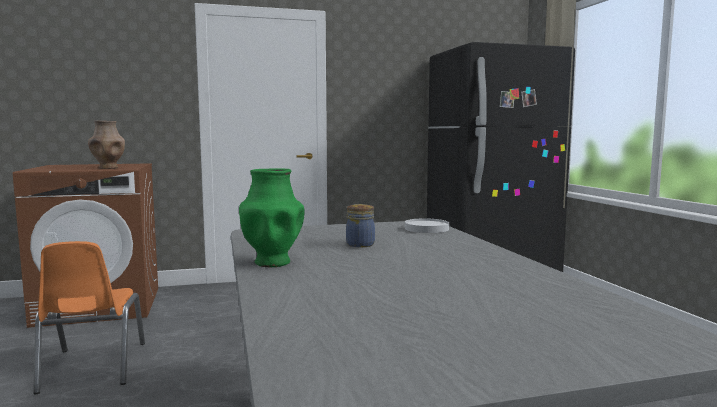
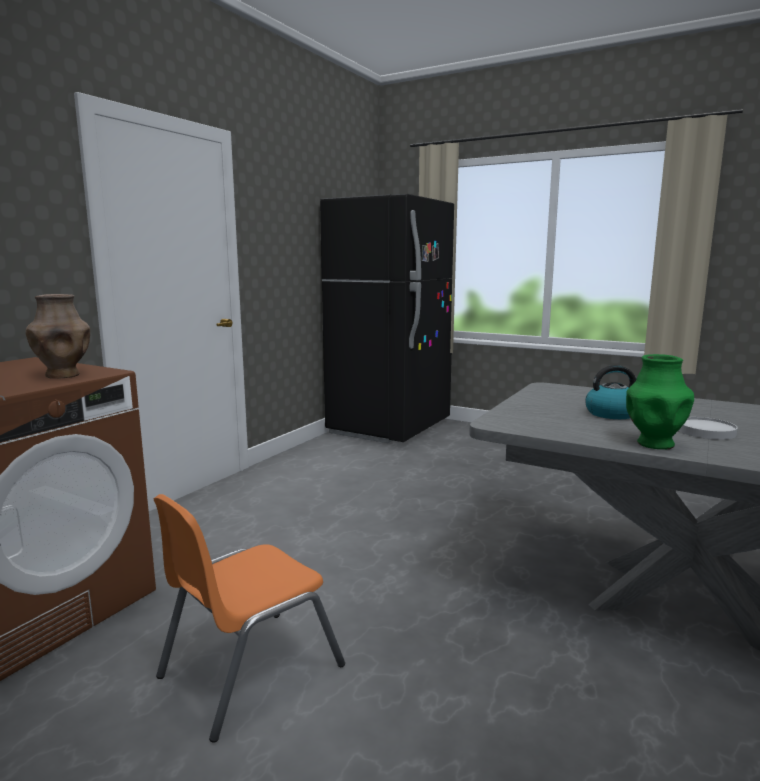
camera: 45 degrees left, 5 degrees up
orange chair [33,241,145,394] -> orange chair turned 105 degrees clockwise [154,494,345,743]
jar [346,204,375,247] -> kettle [585,365,637,419]
white plate [405,218,449,233] -> white plate moved to [679,417,738,440]

